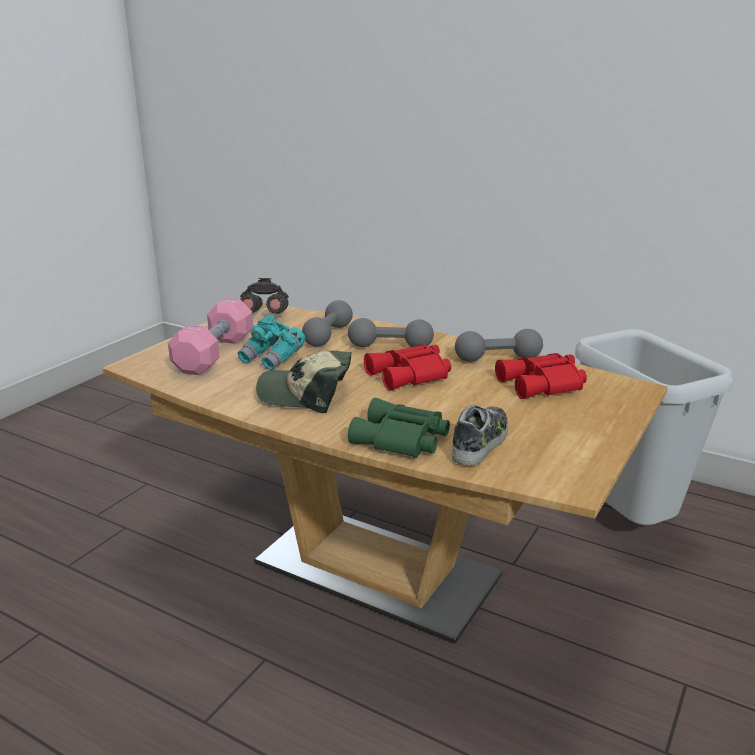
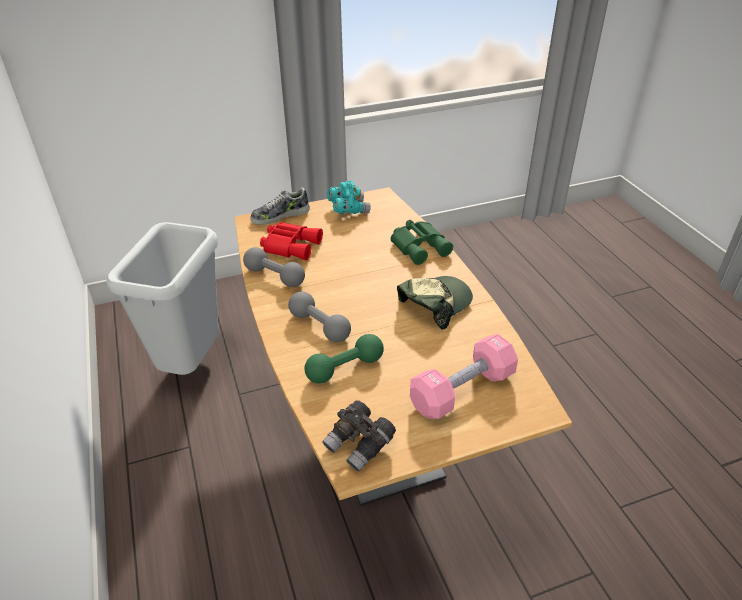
camera: 140 degrees left, 15 degrees up
turquoise binoculars [238,315,305,370] -> turquoise binoculars moved to [327,181,371,214]
cap [256,351,352,413] -> cap turned 90 degrees counterclockwise [397,276,473,329]
grey dumbbell [302,300,353,347] -> green dumbbell [304,334,384,383]
red binoculars [364,344,451,391] -> none
shoe [452,405,508,466] -> shoe moved to [250,187,310,225]

